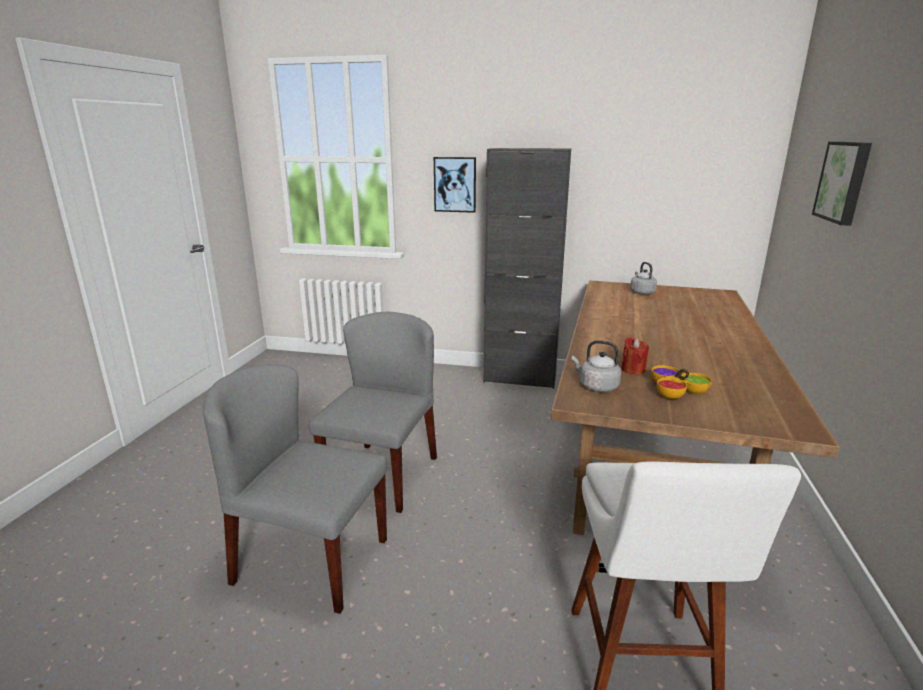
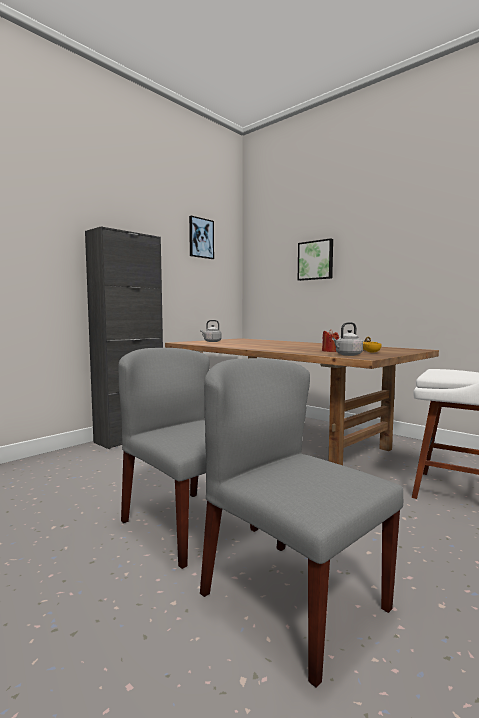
camera: 60 degrees left, 15 degrees down
grey chair [203,365,387,614] -> grey chair turned 90 degrees clockwise [200,358,403,688]
picture [434,157,476,213] -> picture moved to [189,216,214,259]

